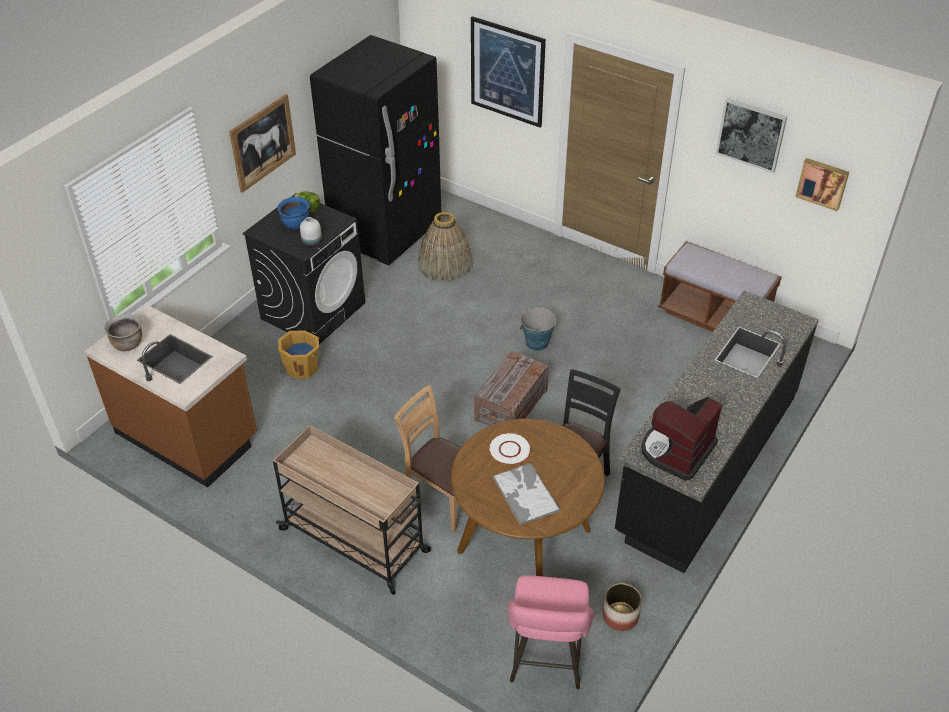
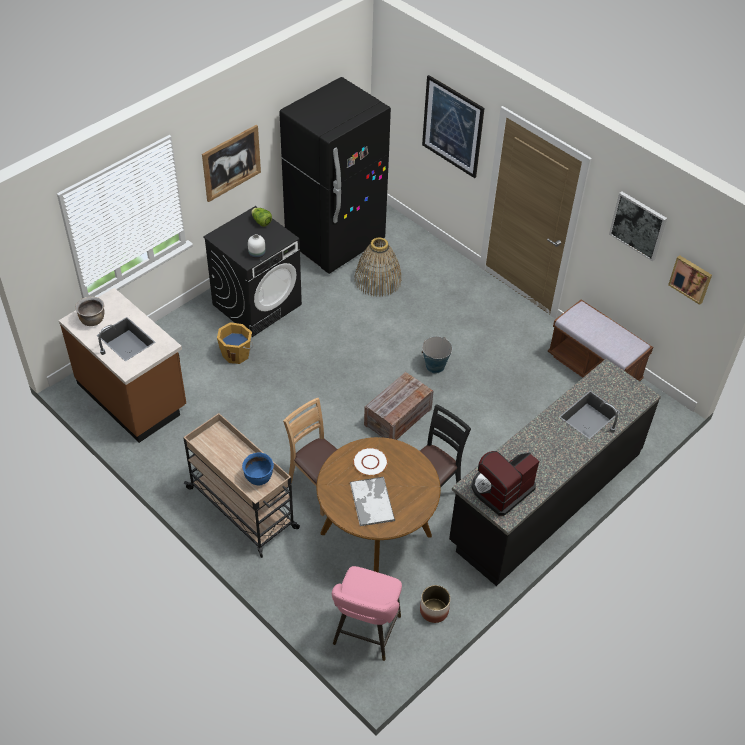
camera: 10 degrees right, 5 degrees up
blue cooking pot [278,197,310,229] -> blue cooking pot moved to [242,452,274,485]

